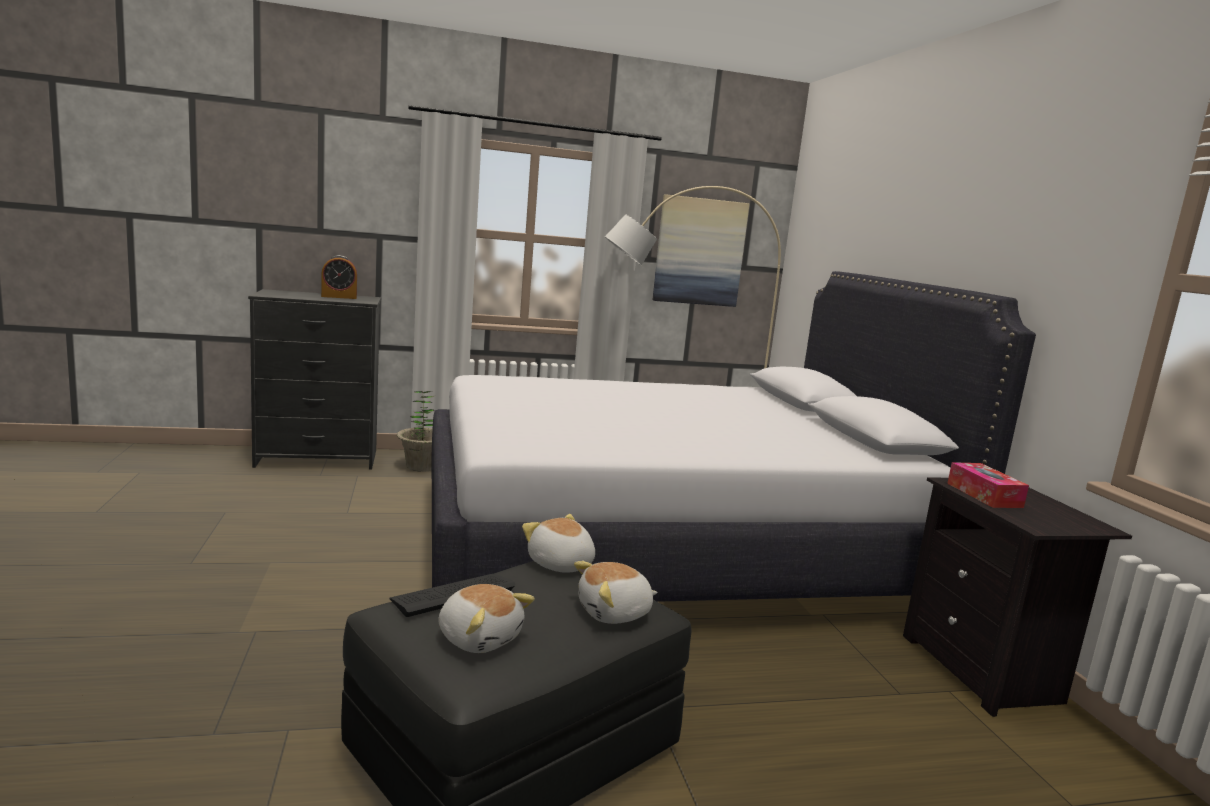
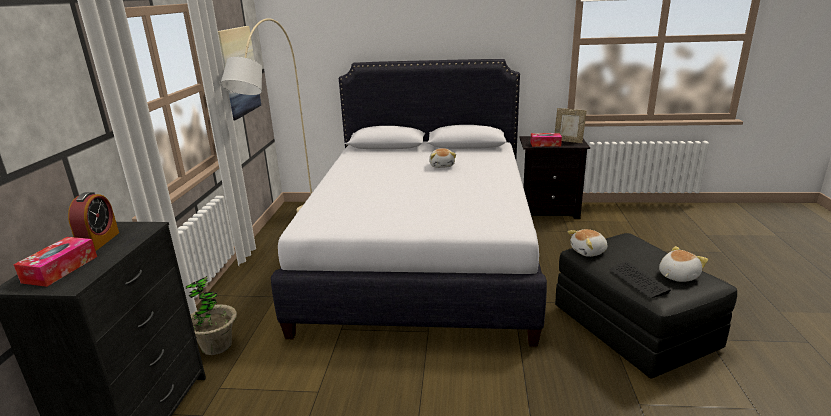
camera: 70 degrees left, 10 degrees up
plush toy [574,561,658,624] -> plush toy moved to [429,148,456,168]
none -> tissue box [13,237,97,287]
none -> picture frame [555,108,587,143]

